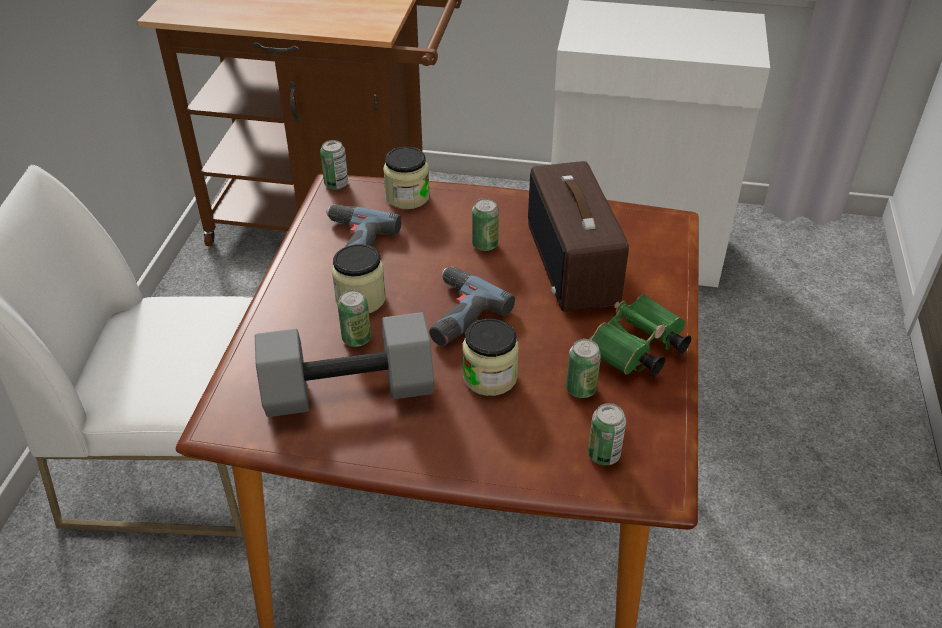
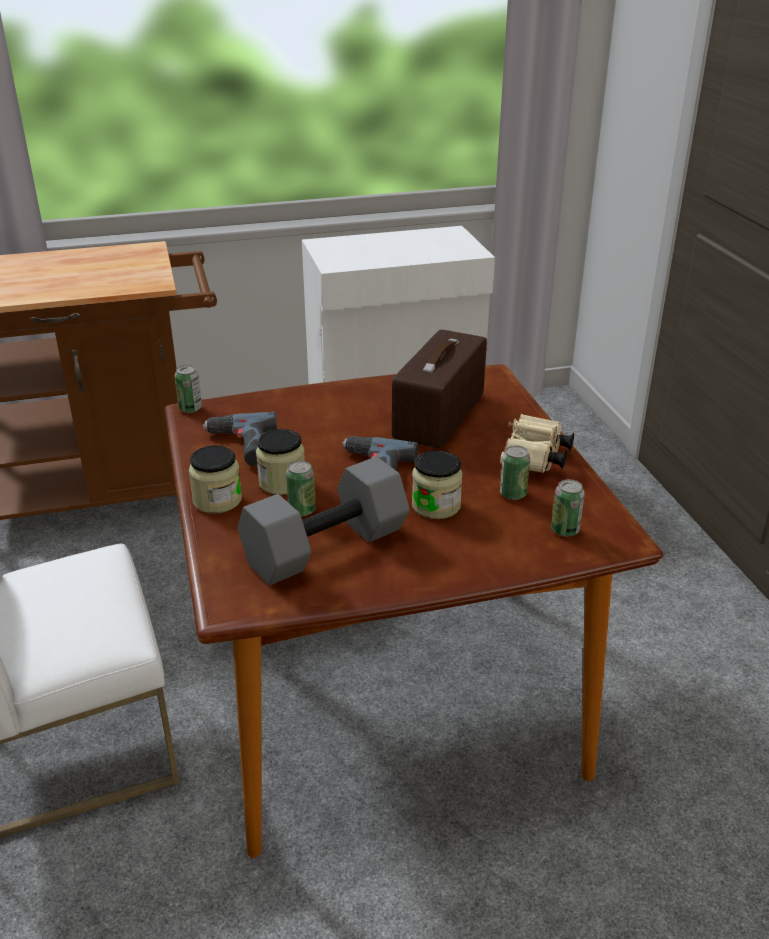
camera: 25 degrees left, 10 degrees down
jar [383,147,430,209] -> jar moved to [189,445,242,513]
can [472,198,499,251] -> none
radio [528,161,629,312] -> radio turned 60 degrees clockwise [392,330,487,449]
green binoculars [589,294,691,377] -> beige binoculars [500,414,574,473]

